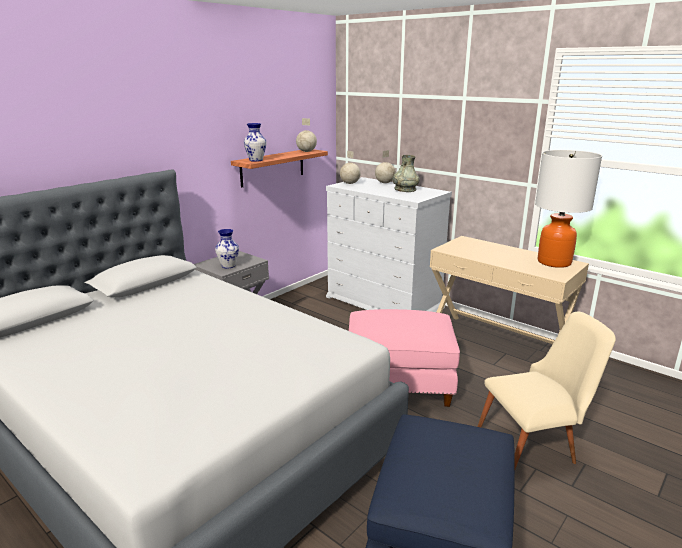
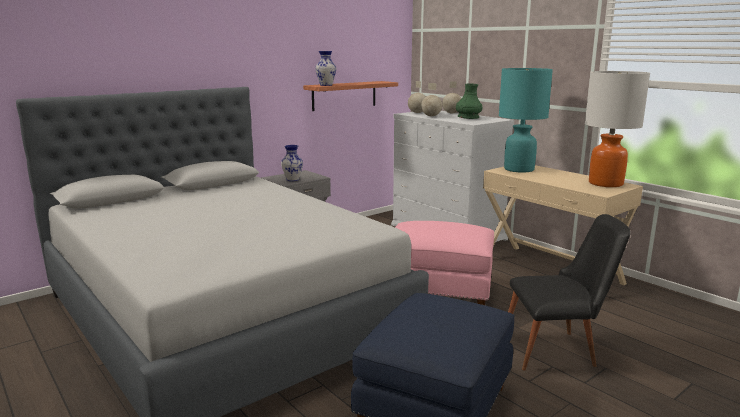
camera: 10 degrees right, 5 degrees down
globe [296,118,317,152] -> globe moved to [421,83,442,116]
grey vase [392,155,420,192] -> green vase [456,83,483,119]
beige chair [477,312,616,469] -> black chair [508,214,631,371]
none -> turquoise table lamp [499,68,553,173]

